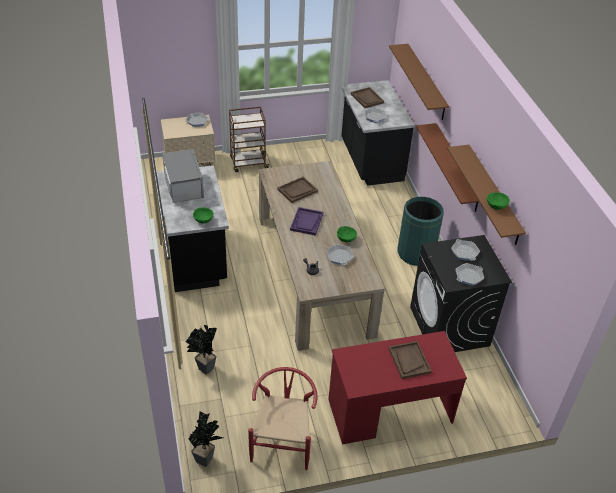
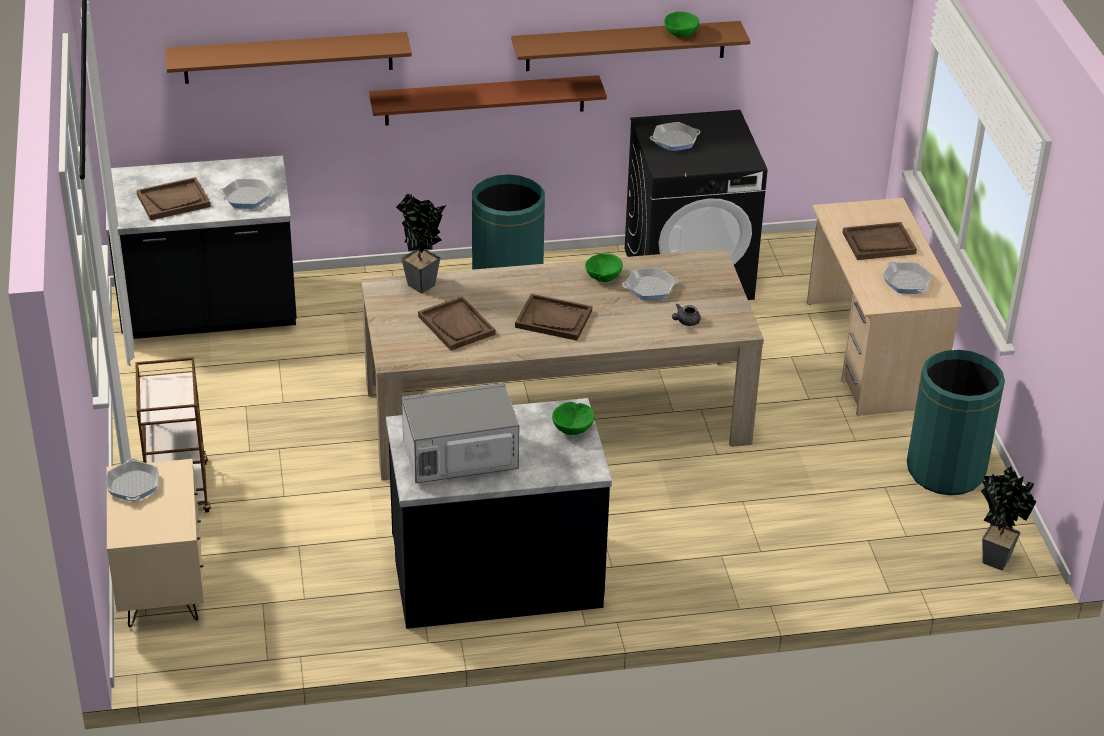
camera: 85 degrees left, 5 degrees down
potted plant [186,325,217,375] -> potted plant moved to [396,194,446,293]
red chair [248,367,318,470] -> green trash can [907,350,1005,495]
purple tray [290,207,323,236] -> brown tray [515,294,592,341]
red desk [328,331,467,444] -> beige desk [807,198,962,416]
frying pan [456,263,484,286] -> frying pan moved to [883,261,933,294]

